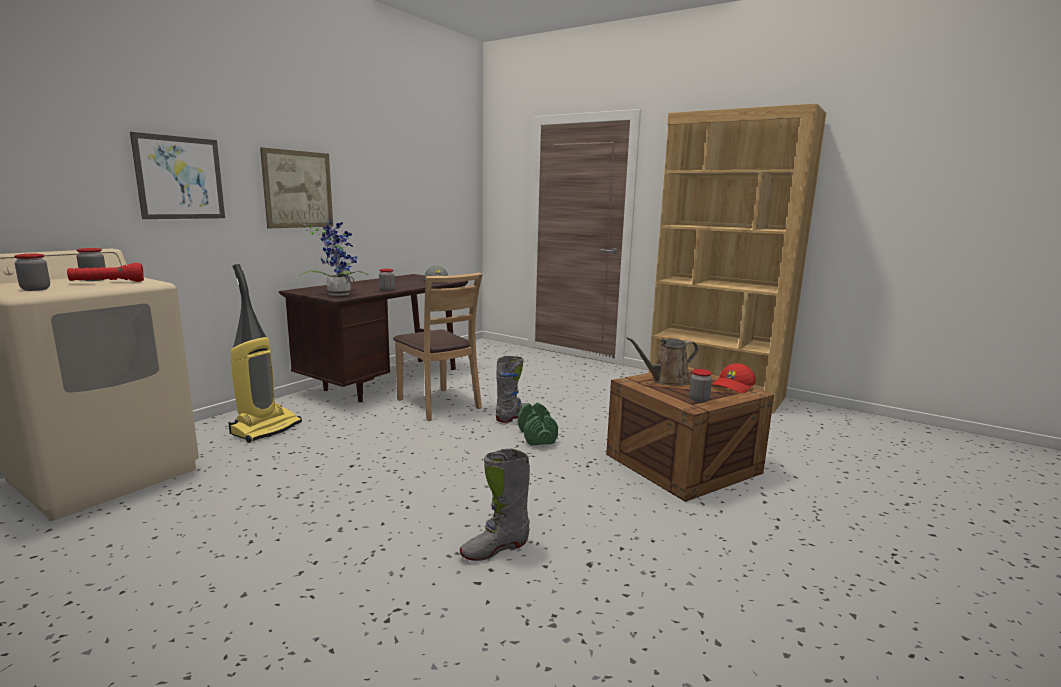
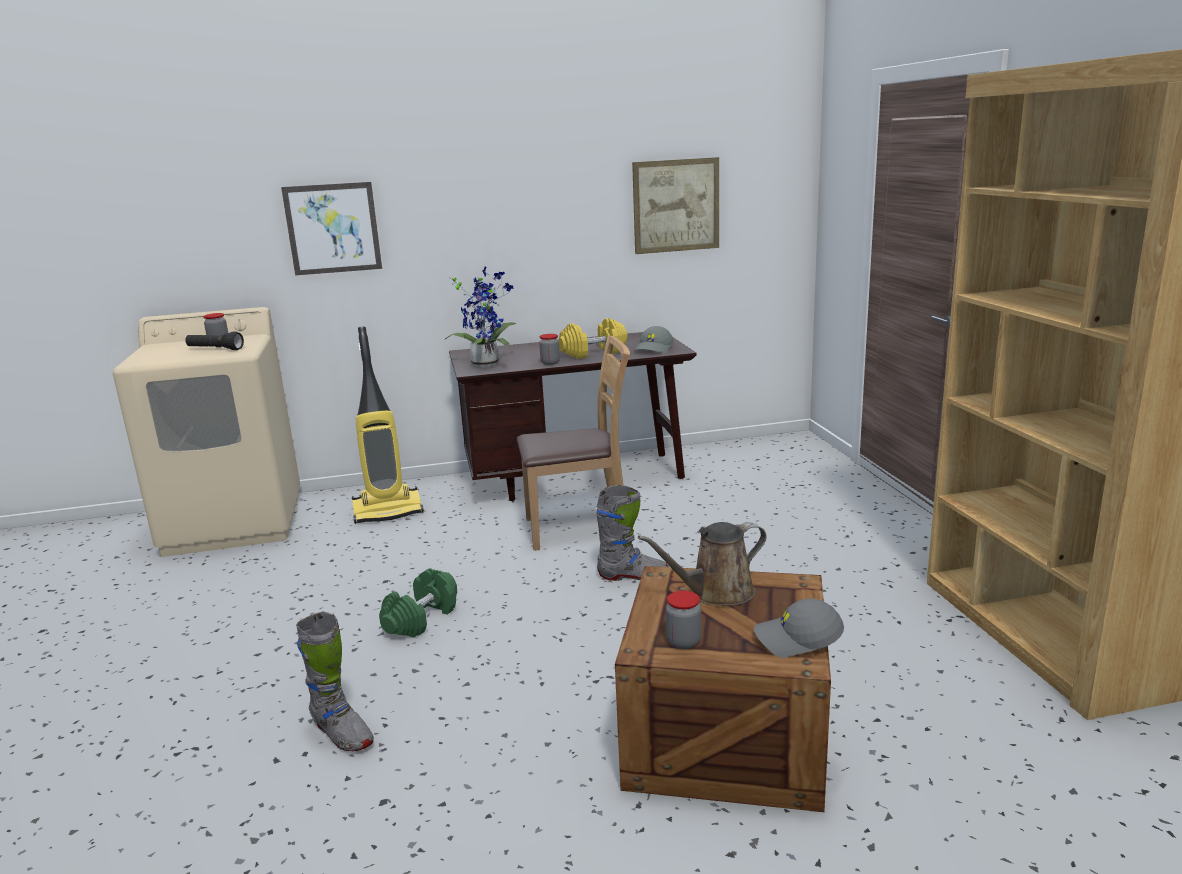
camera: 45 degrees right, 5 degrees up
jar [14,254,50,291] -> none
red flashlight [67,263,144,282] -> black flashlight [185,332,244,350]
picture [260,147,333,228] -> picture moved to [632,157,719,254]
brown chair [393,272,483,421] -> brown chair turned 105 degrees counterclockwise [517,335,630,551]
grey boot [460,449,530,561] -> grey boot turned 150 degrees counterclockwise [296,612,374,751]
green dumbbell [518,403,558,446] -> green dumbbell moved to [379,568,457,638]
brown watering can [626,337,698,386] -> brown watering can turned 45 degrees counterclockwise [638,522,767,606]
red cap [712,363,756,393] -> grey cap [754,599,844,658]
none -> yellow dumbbell [558,318,628,359]

